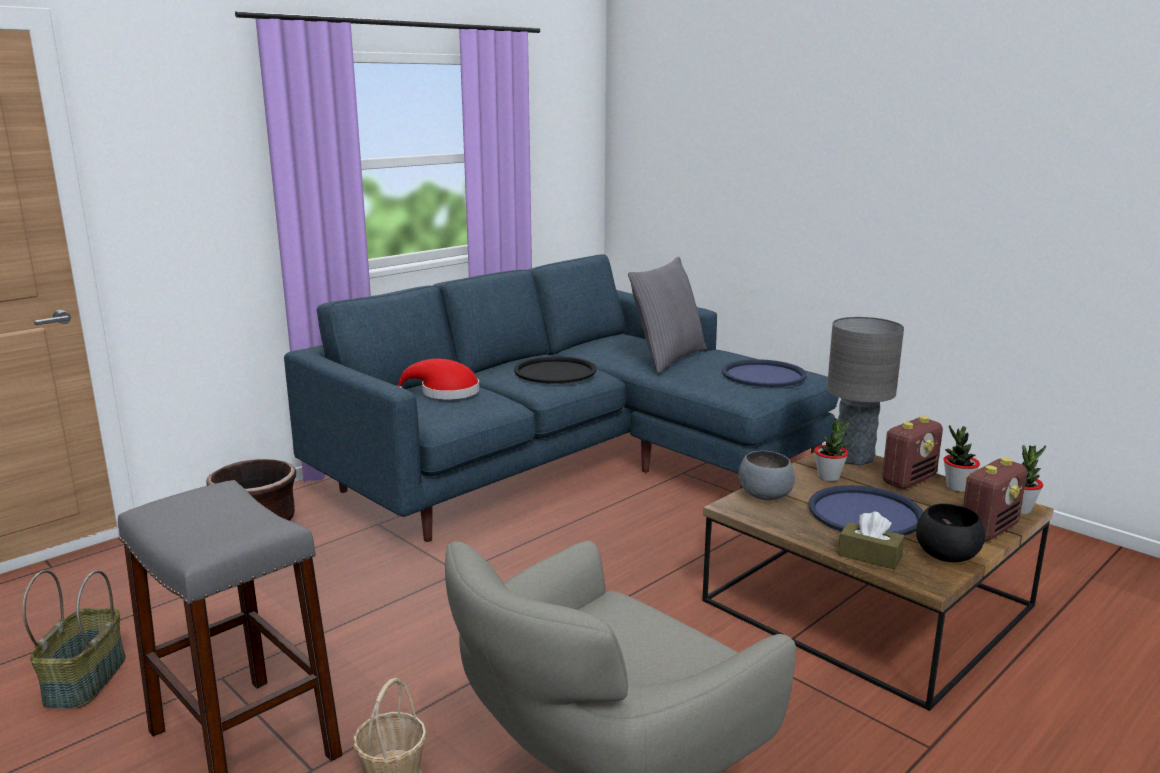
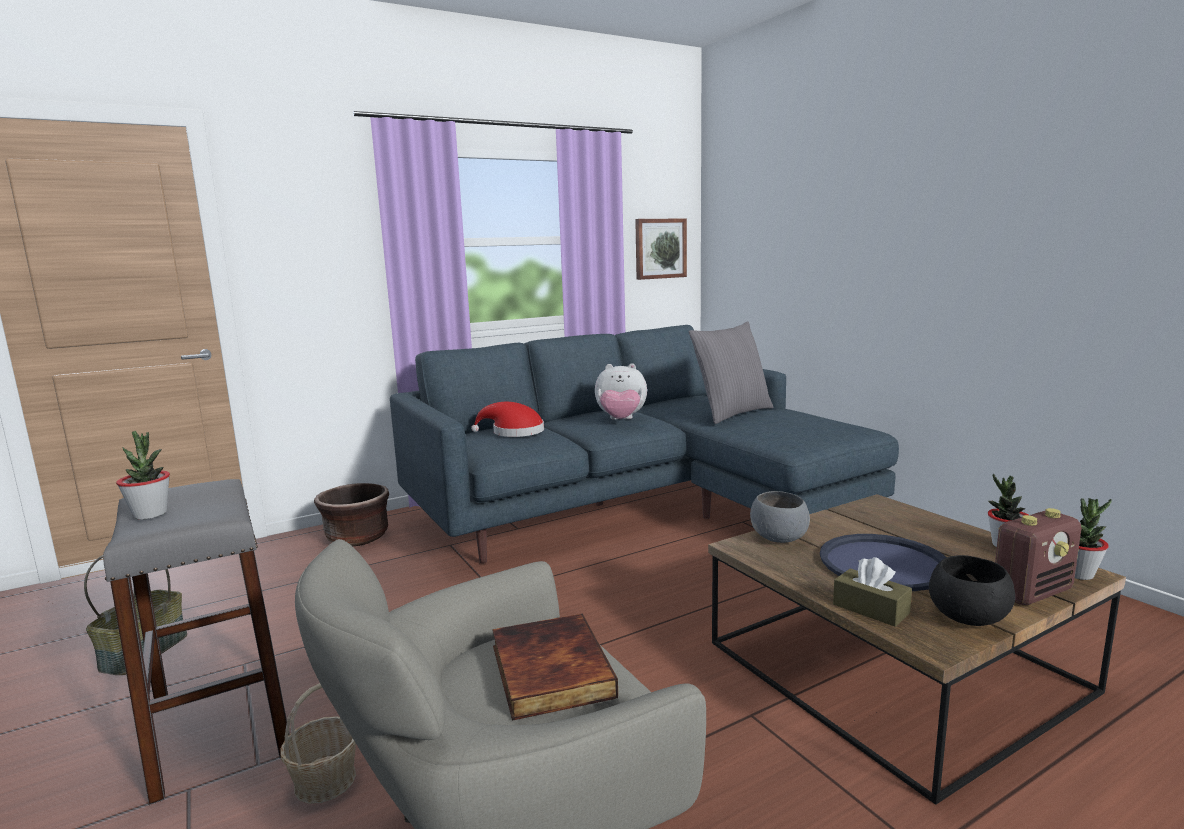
camera: 15 degrees right, 5 degrees down
black tray [514,356,596,384] -> plush toy [595,363,647,420]
blue tray [722,359,807,387] -> none
potted plant [814,418,850,482] -> potted plant moved to [116,431,170,519]
grey table lamp [827,317,904,465] -> none
radio [882,416,943,489] -> none
none -> book [492,614,618,721]
none -> picture [635,218,687,280]

